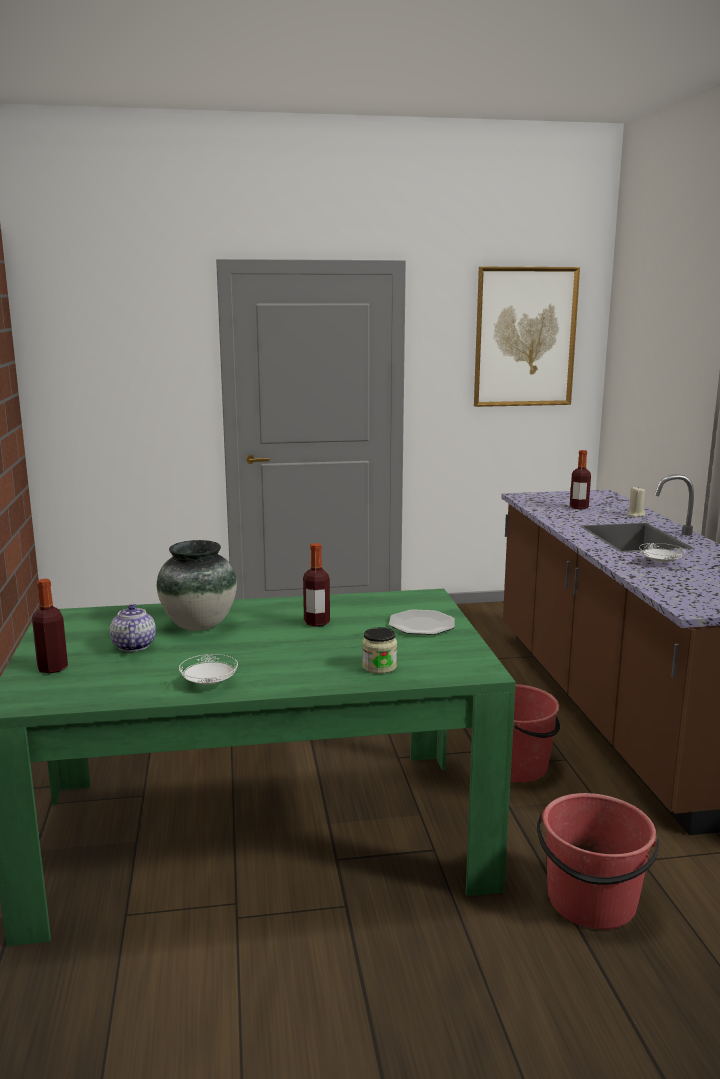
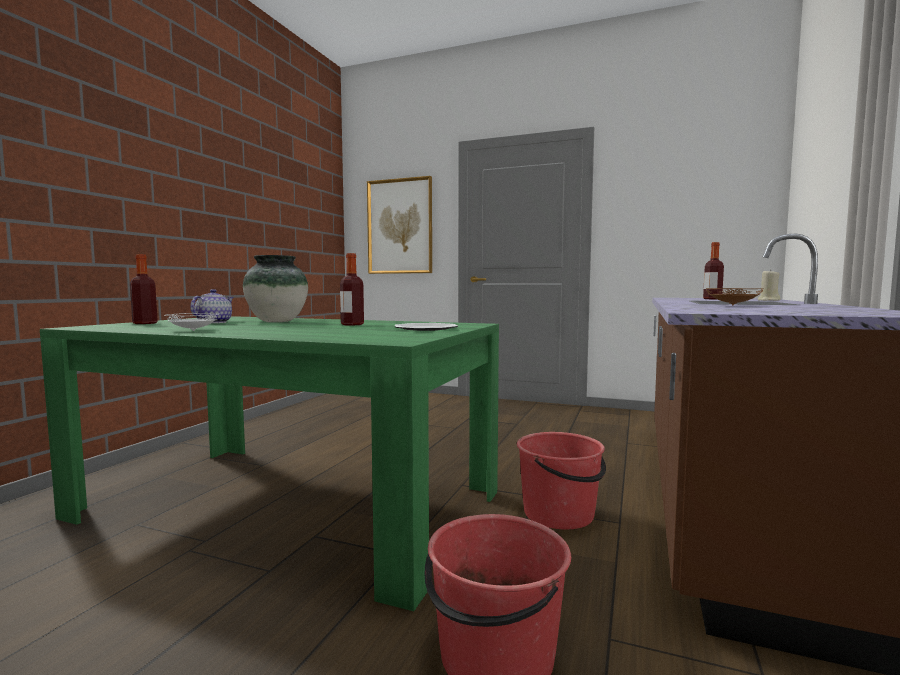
camera: 30 degrees right, 10 degrees down
jar [362,627,397,674] -> none
picture [474,267,580,407] -> picture moved to [367,176,432,274]
white plate [639,543,685,563] -> brown plate [706,288,764,305]

